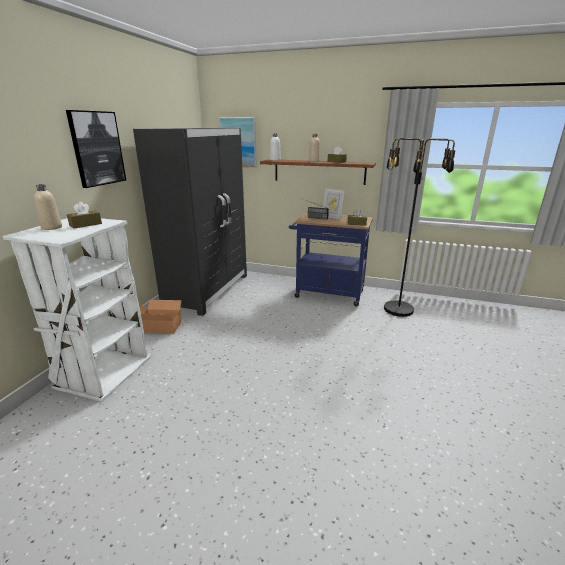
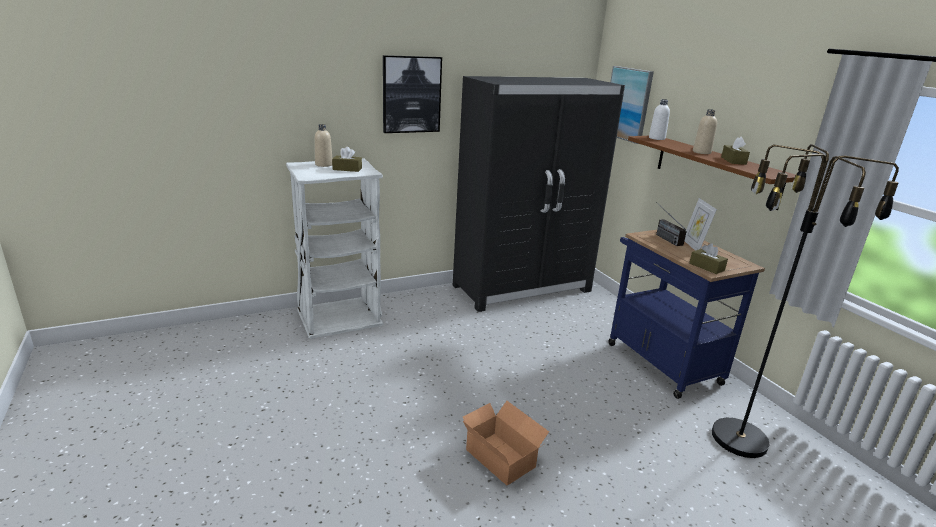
camera: 45 degrees right, 0 degrees up
cardboard box [139,300,182,333] -> cardboard box moved to [463,401,549,486]

